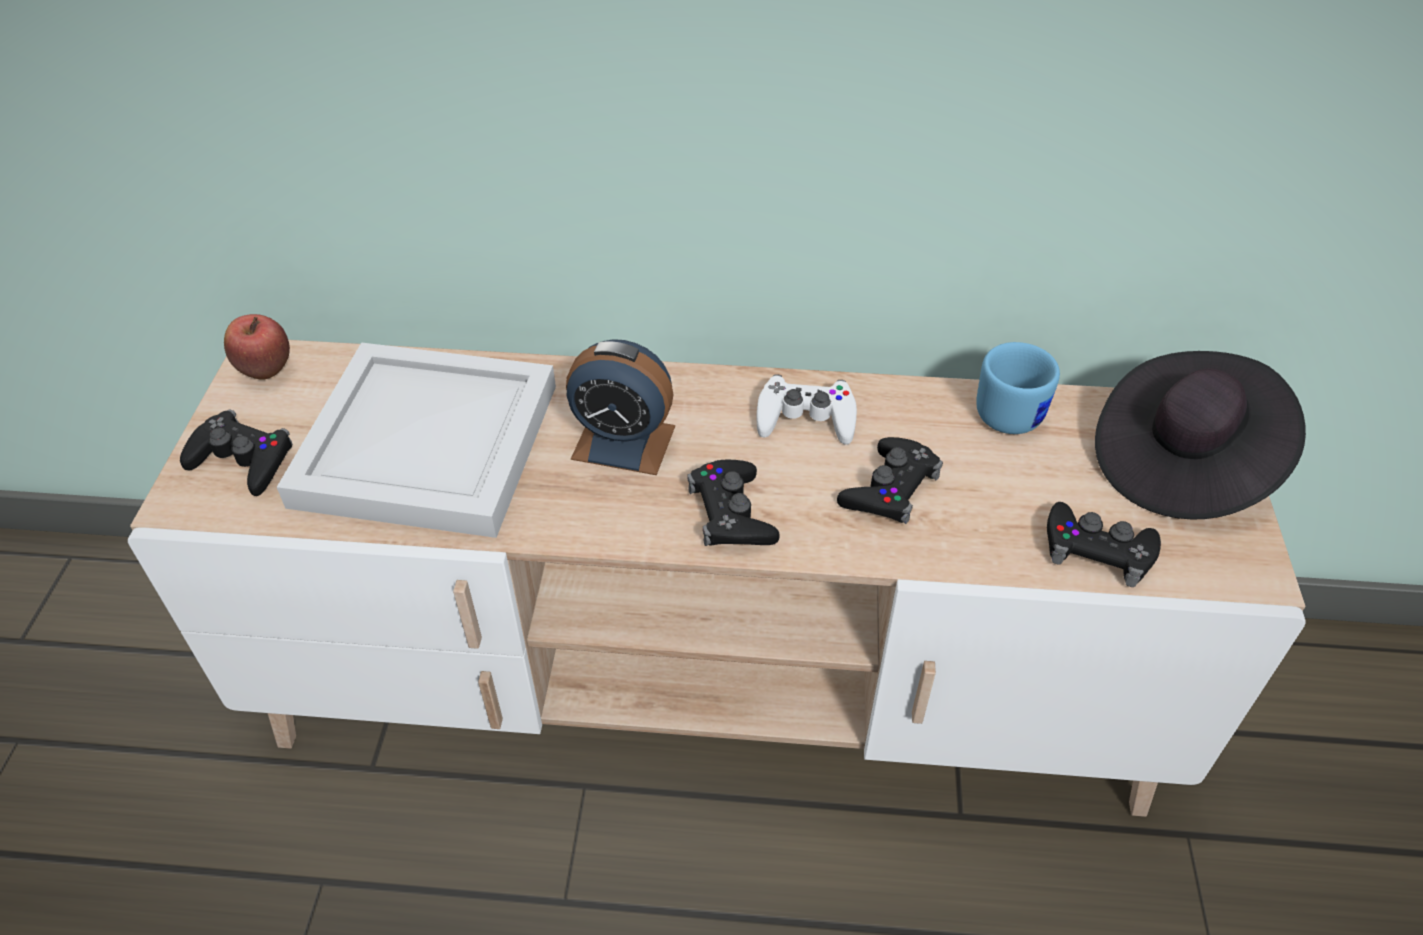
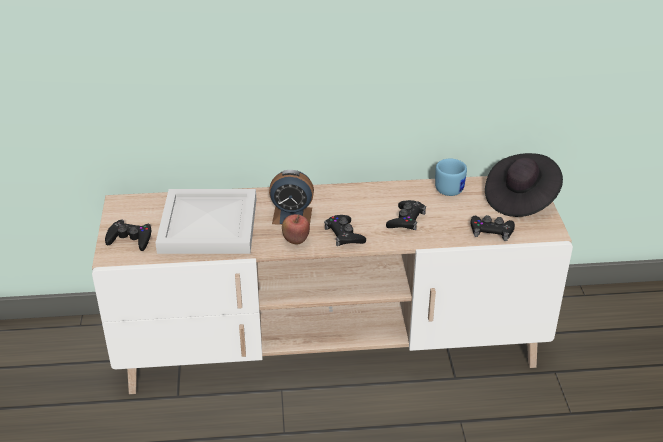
camera: 10 degrees left, 10 degrees down
apple [224,314,290,380] -> apple moved to [282,214,310,245]
white game controller [757,374,857,445] -> none

